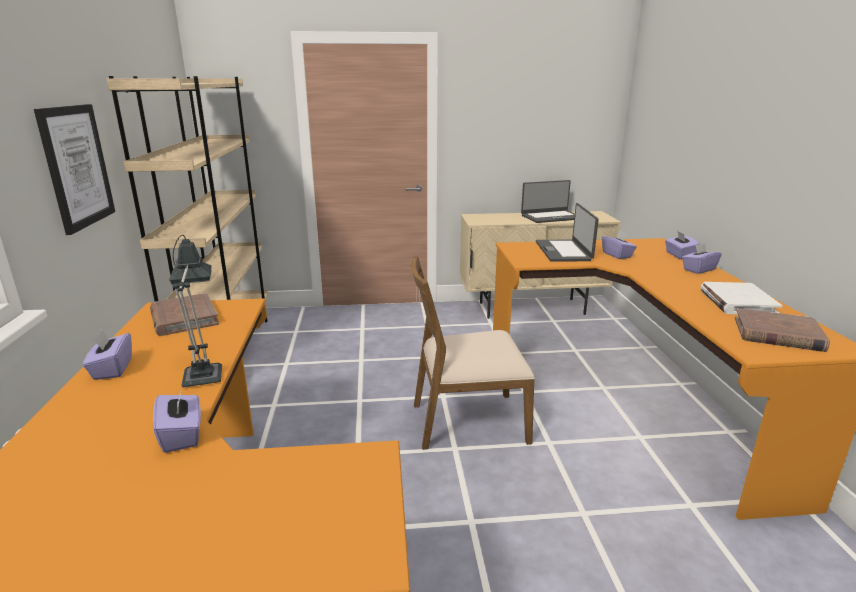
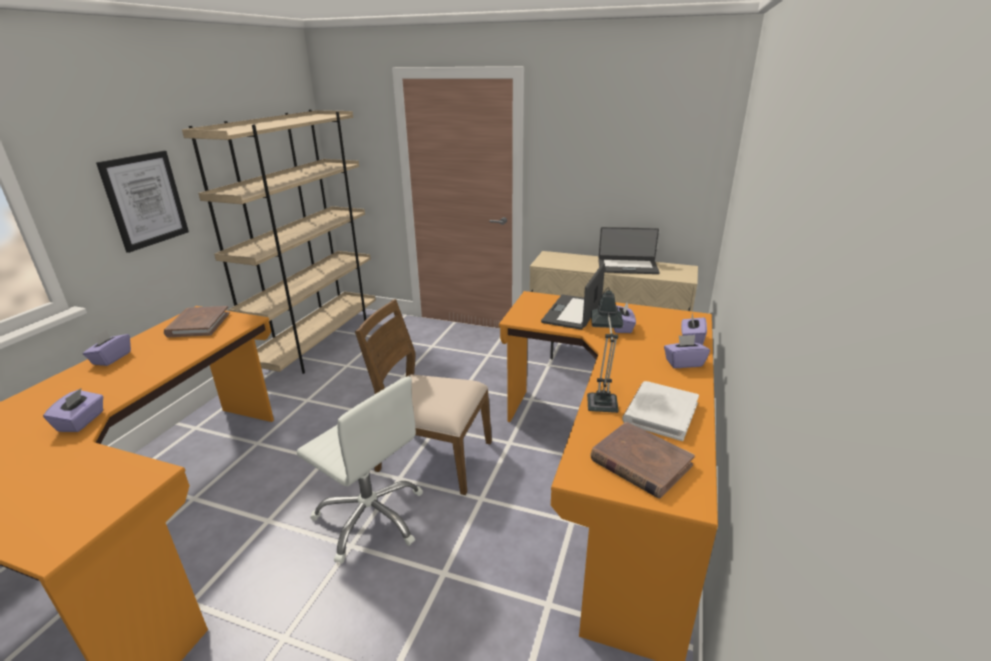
camera: 25 degrees right, 5 degrees up
table lamp [169,235,222,387] -> table lamp moved to [587,288,623,413]
none -> white office chair [297,376,423,564]

